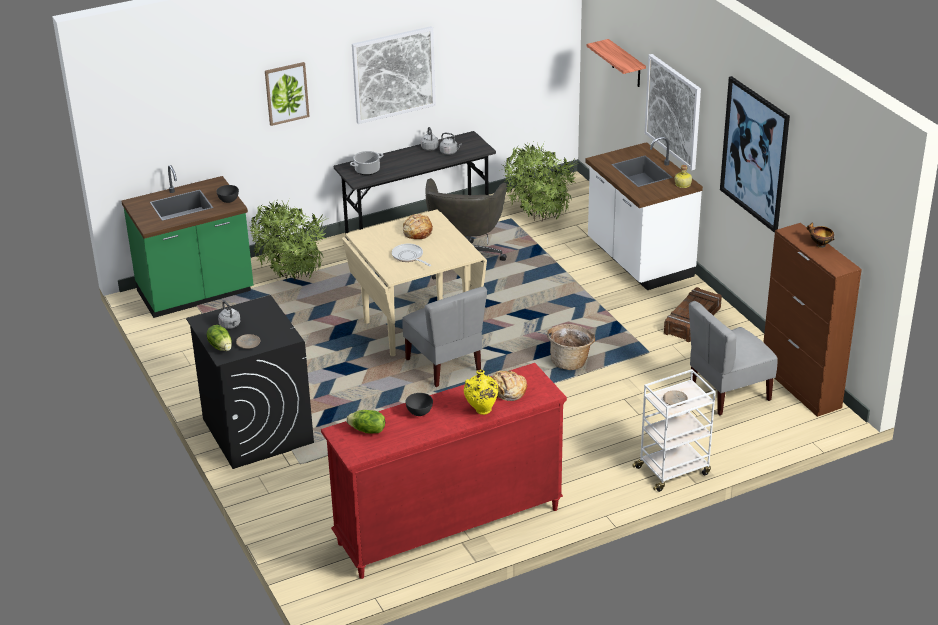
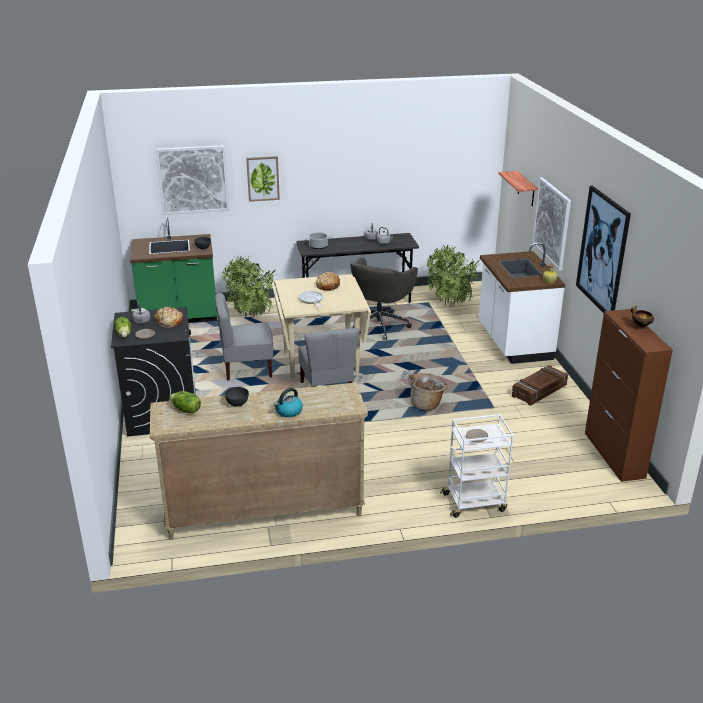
camera: 15 degrees right, 5 degrees down
red dresser [321,363,567,579] -> beige dresser [150,383,368,540]
picture [352,26,436,124] -> picture moved to [156,145,229,215]
yellow vase [464,370,498,415] -> kettle [274,388,303,417]
bread [492,371,527,401] -> bread moved to [155,307,184,328]
grey chair [689,301,778,415] -> grey chair moved to [215,293,273,381]

